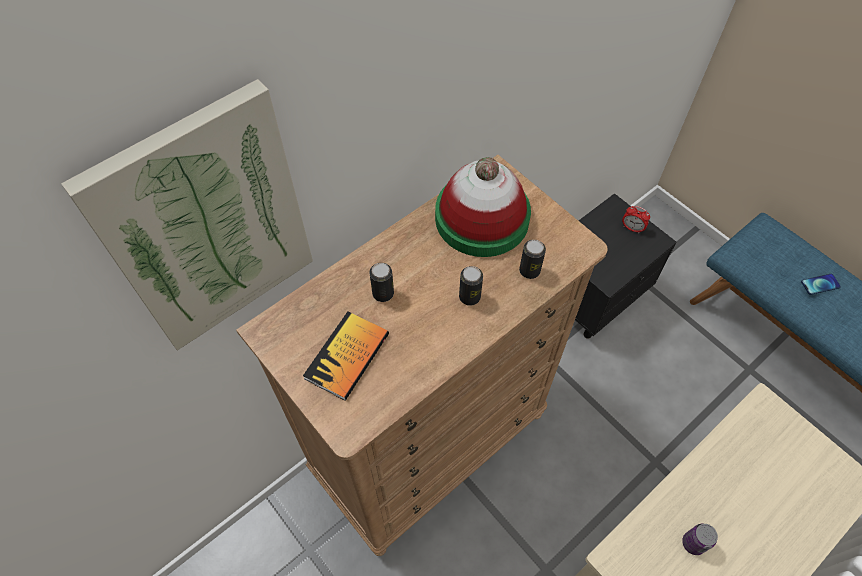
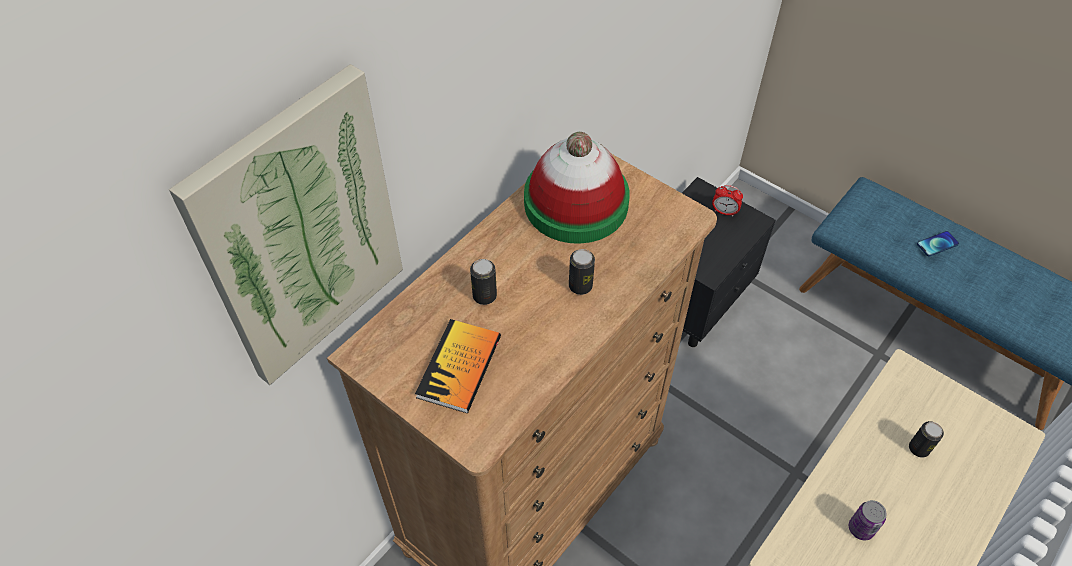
camera: 10 degrees left, 5 degrees down
can [519,240,546,279] -> can moved to [909,421,944,458]

